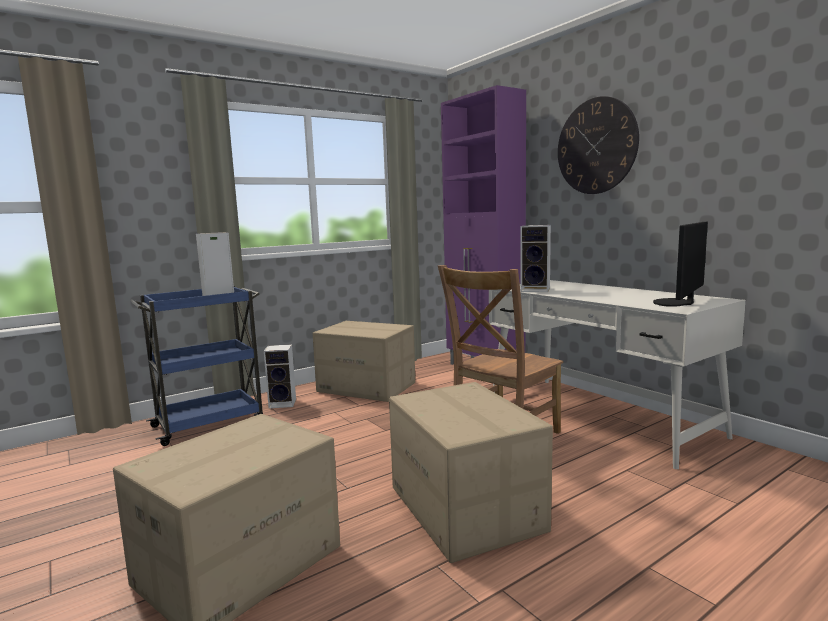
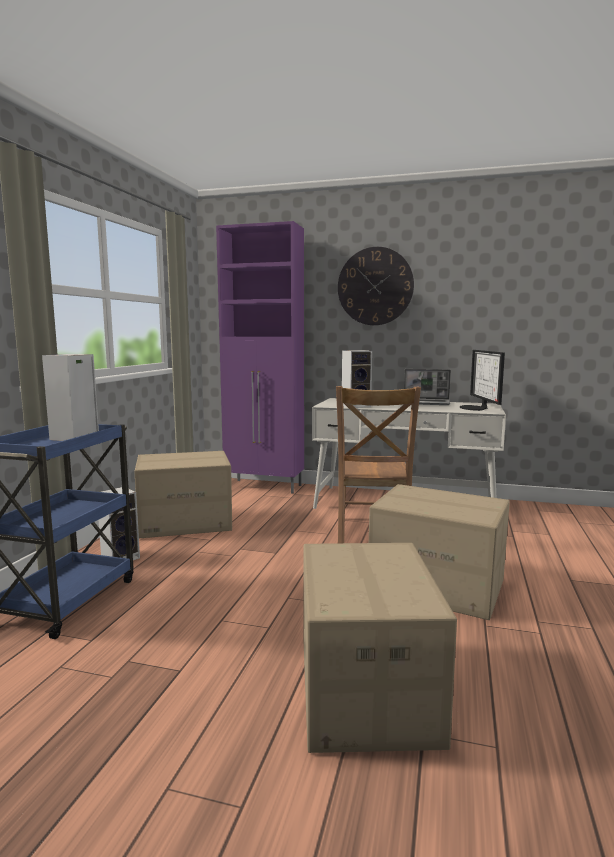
camera: 40 degrees left, 0 degrees up
none -> laptop [404,369,451,405]

